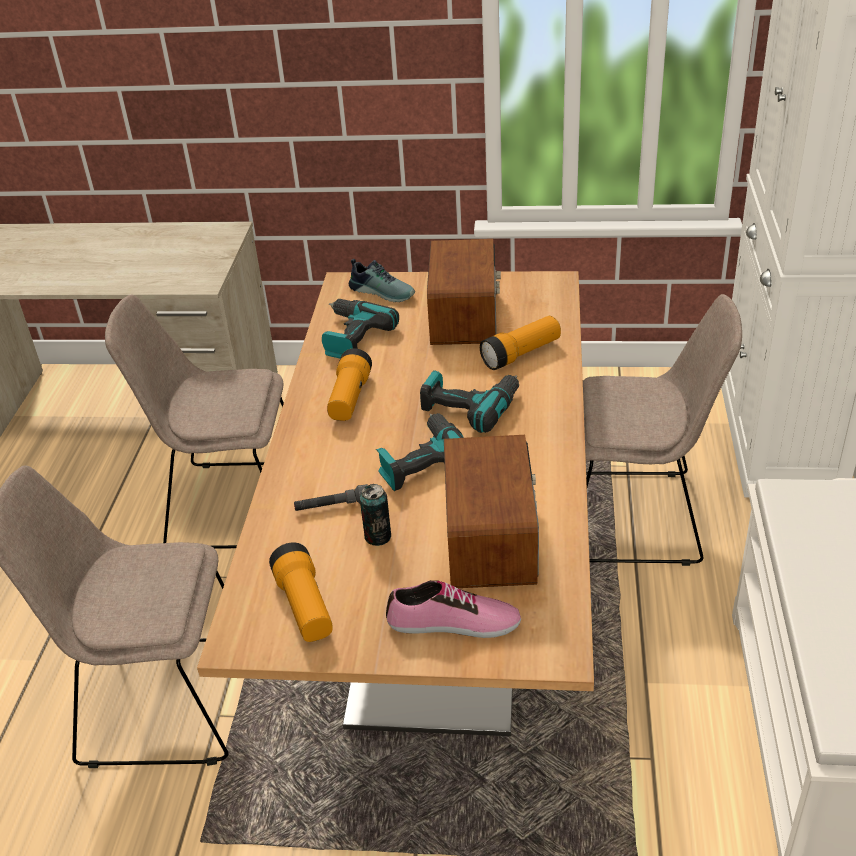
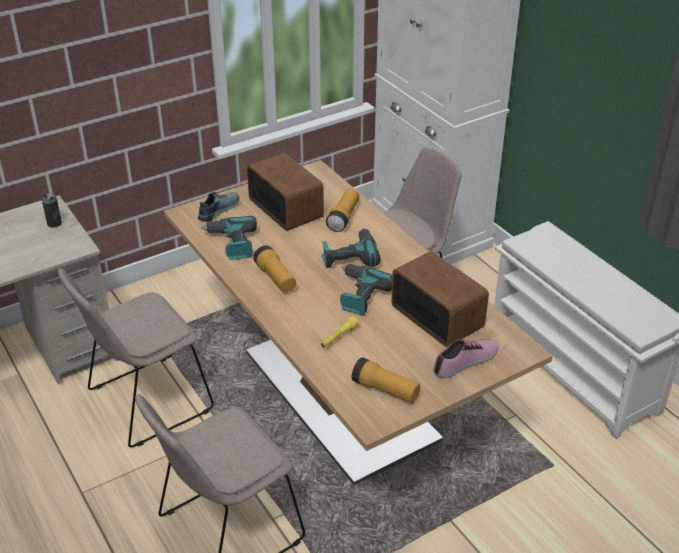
camera: 40 degrees left, 0 degrees up
grey flashlight [294,484,368,511] -> yellow flashlight [321,316,359,348]
shoe [349,259,415,302] -> shoe turned 45 degrees counterclockwise [198,192,240,222]
can [360,484,391,546] -> can moved to [42,193,62,228]

